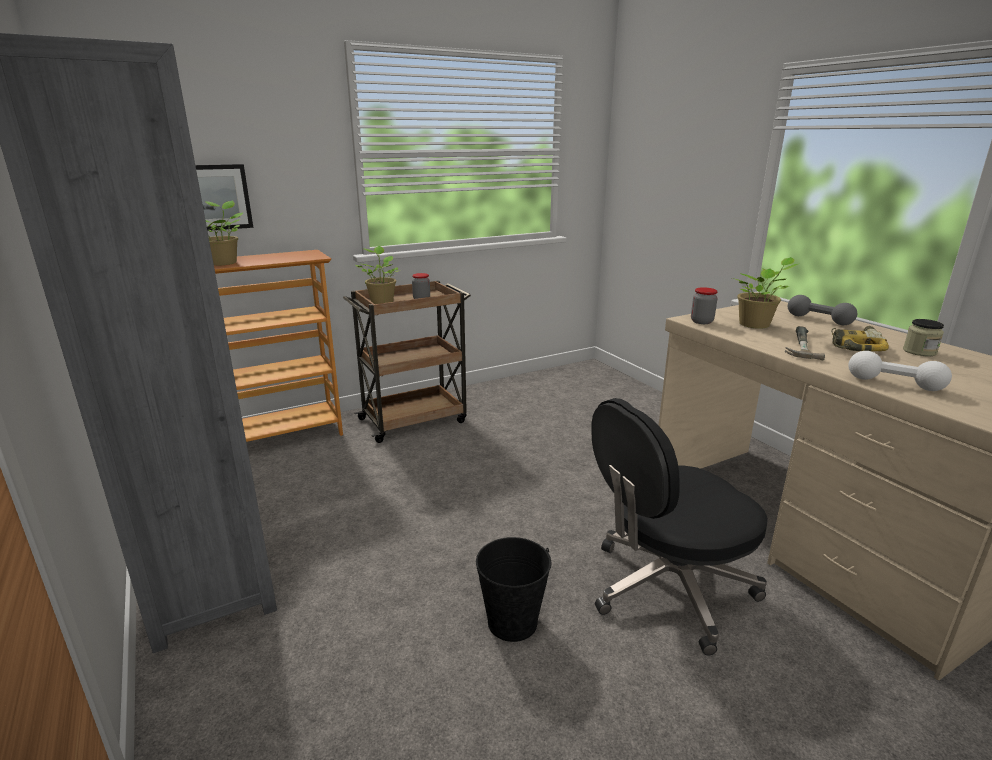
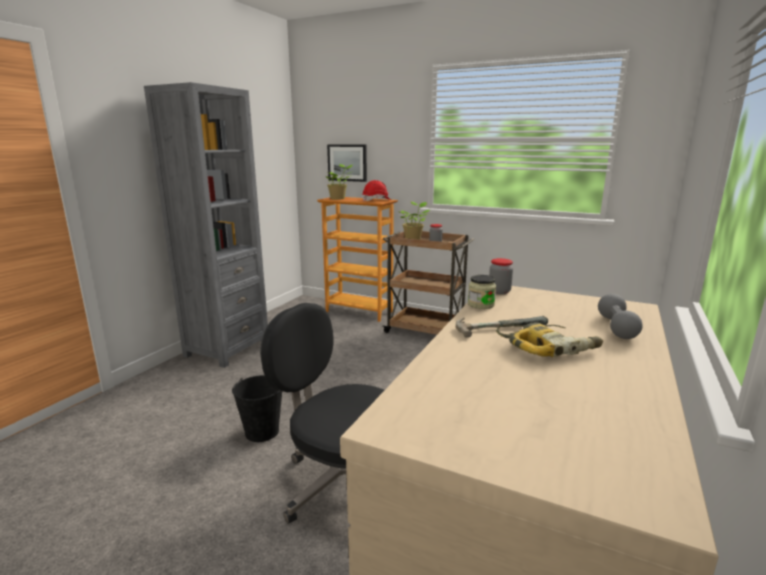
camera: 55 degrees right, 5 degrees down
potted plant [732,257,798,329] -> none
white dumbbell [848,351,952,391] -> none
jar [903,319,944,356] -> jar moved to [468,275,496,309]
none -> red hard hat [362,180,391,202]

